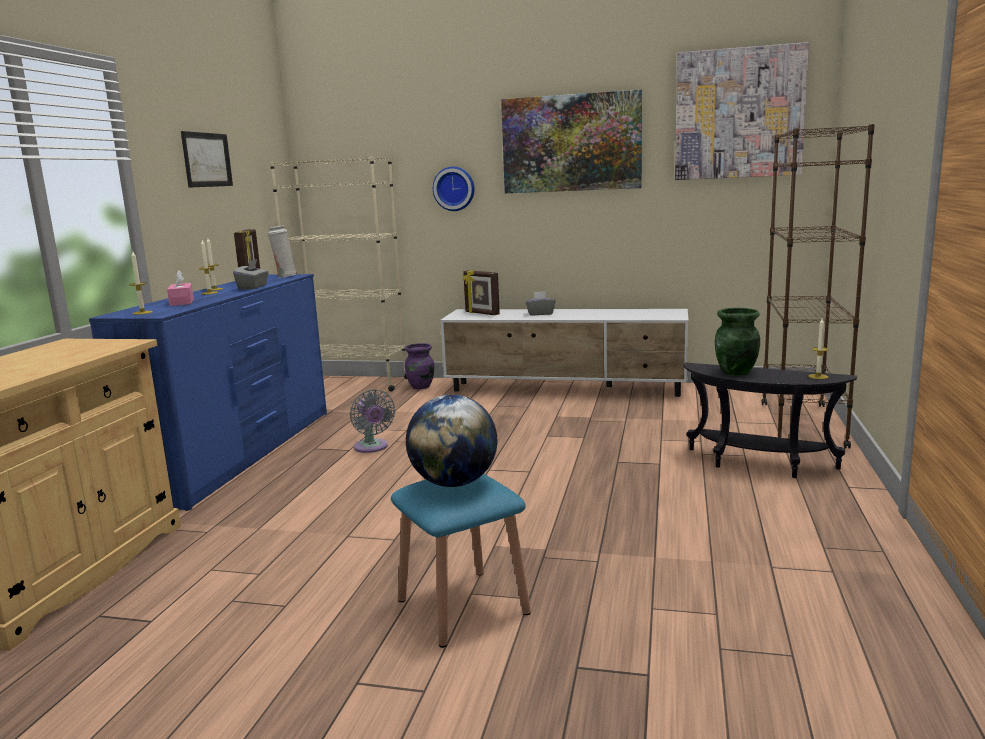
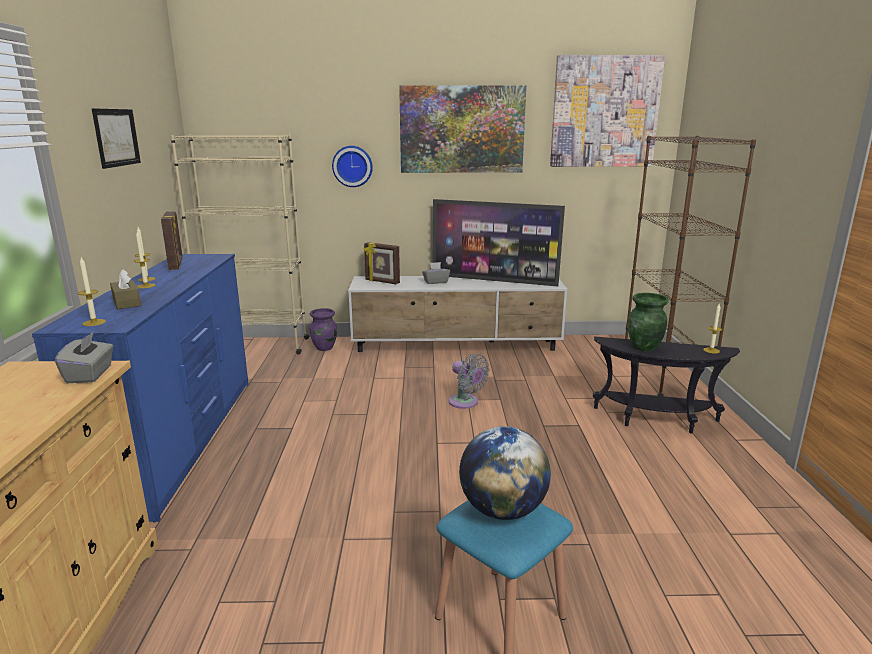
camera: 15 degrees left, 5 degrees up
pink tissue box [167,270,194,306] -> brown tissue box [110,269,141,309]
grey tissue box [233,259,269,289] -> grey tissue box moved to [55,331,113,383]
white vase [268,225,297,278] -> none
grey fan [350,389,395,453] -> grey fan moved to [448,353,490,409]
none -> television [433,199,565,287]

